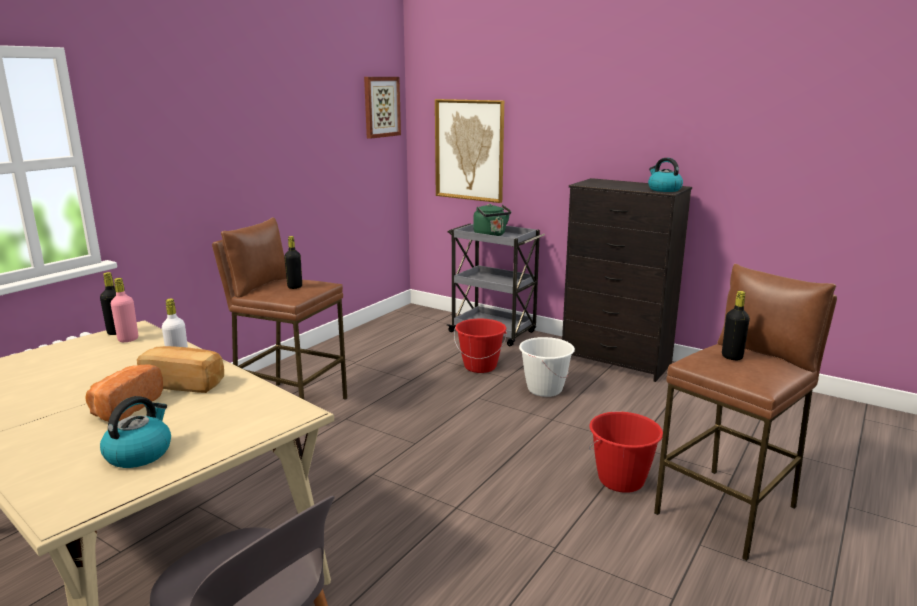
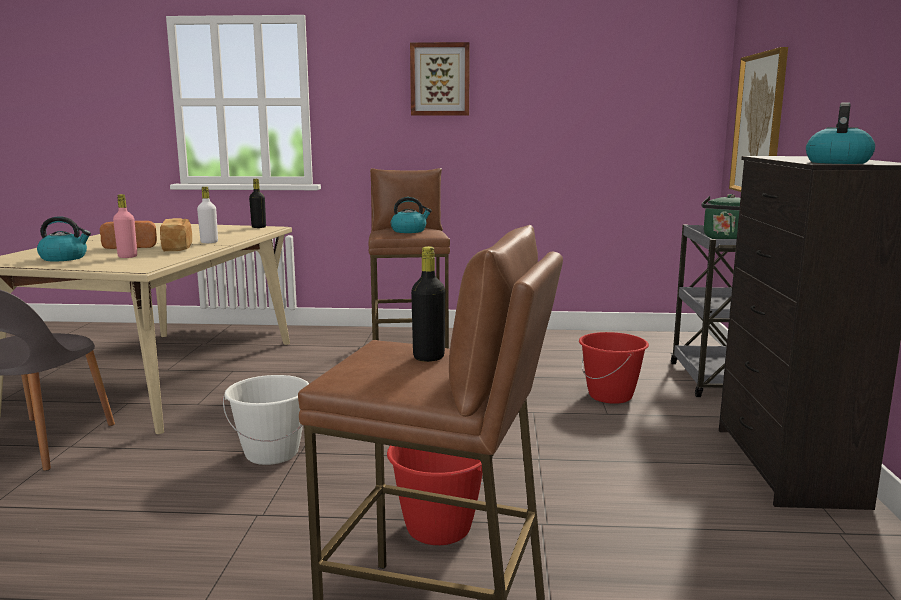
camera: 60 degrees right, 5 degrees down
pink bottle [111,278,138,342] -> pink bottle moved to [113,194,137,258]
black bottle [284,236,302,289] -> kettle [391,197,432,233]
picture [364,77,401,139] -> picture moved to [410,42,470,116]
white bucket [519,337,575,397] -> white bucket moved to [223,375,309,465]

